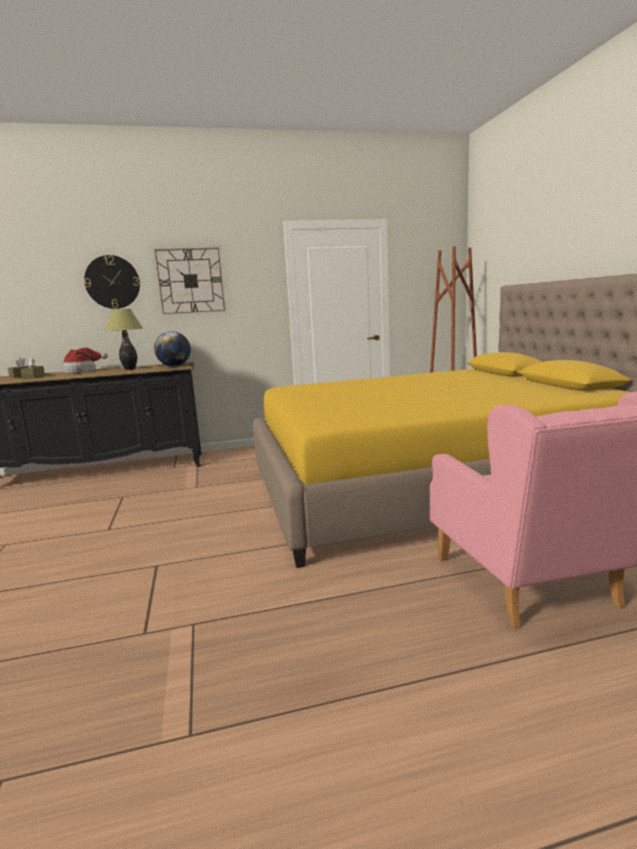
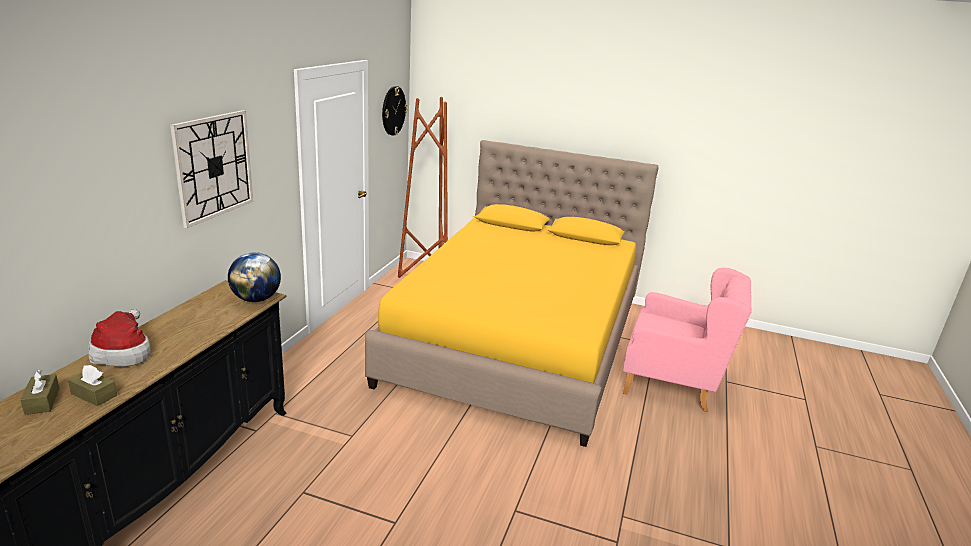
camera: 60 degrees left, 10 degrees up
wall clock [84,255,140,309] -> wall clock moved to [382,86,407,136]
table lamp [105,309,143,370] -> none

